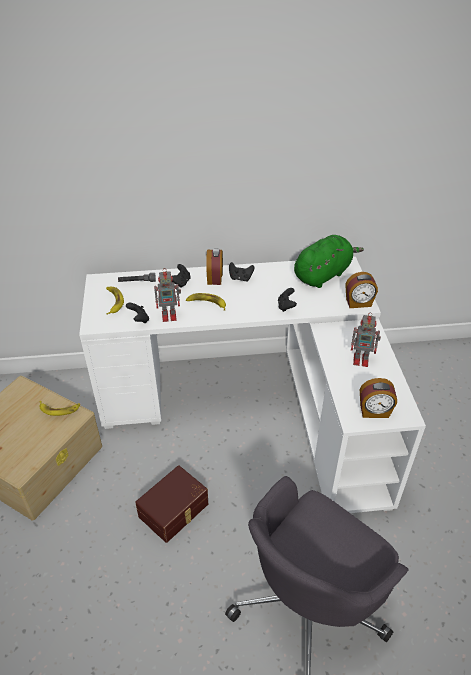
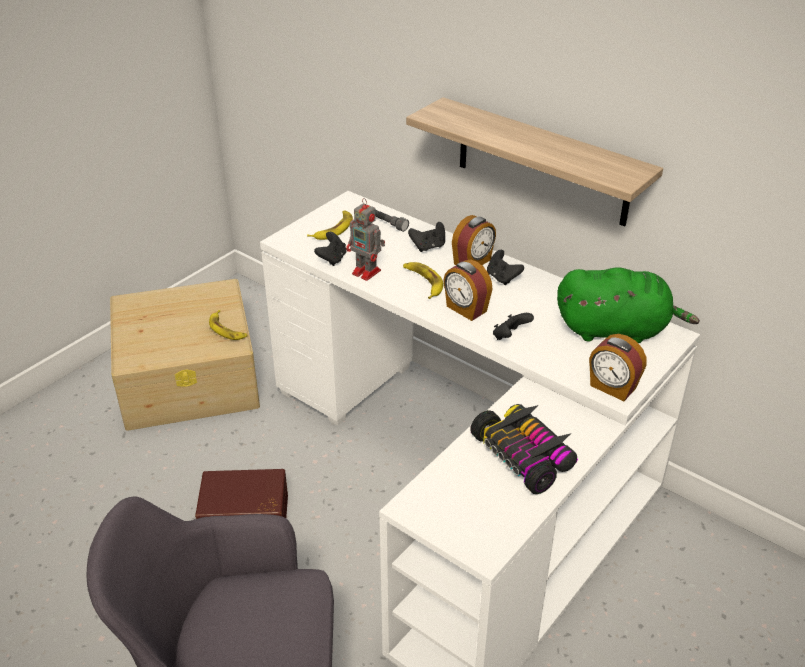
camera: 45 degrees right, 5 degrees down
toy robot [351,312,381,367] -> toy car [471,404,578,494]
alarm clock [360,378,397,418] -> alarm clock moved to [443,259,492,321]
none -> shelf [406,97,663,226]

